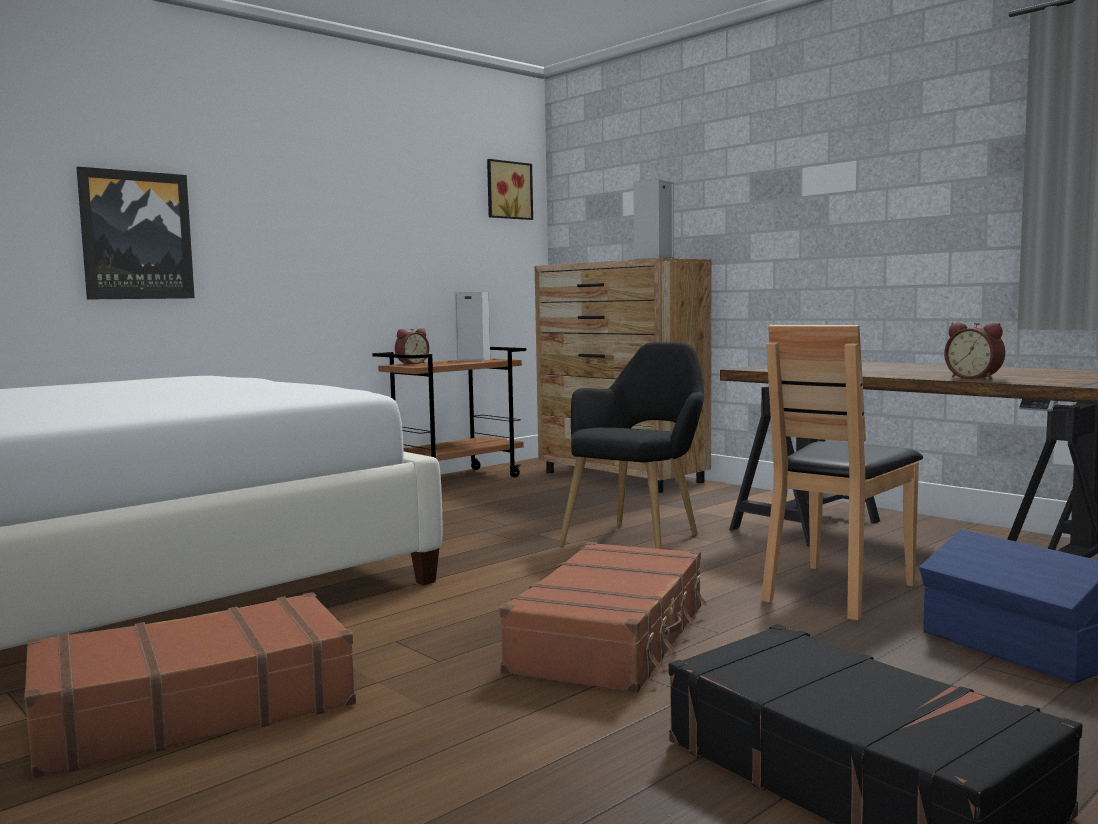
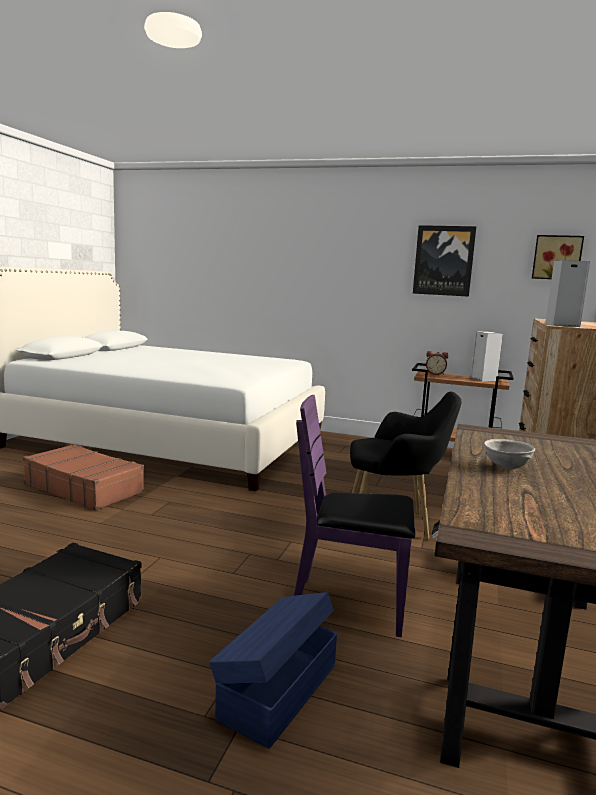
camera: 60 degrees right, 5 degrees up
picture [76,167,195,300] -> picture moved to [413,225,476,297]
brown suitcase [499,542,707,693] -> none
brown chair [761,325,923,621] -> purple chair [294,395,415,637]
alarm clock [944,322,1005,380] -> none
none -> grey bowl [484,439,535,469]

